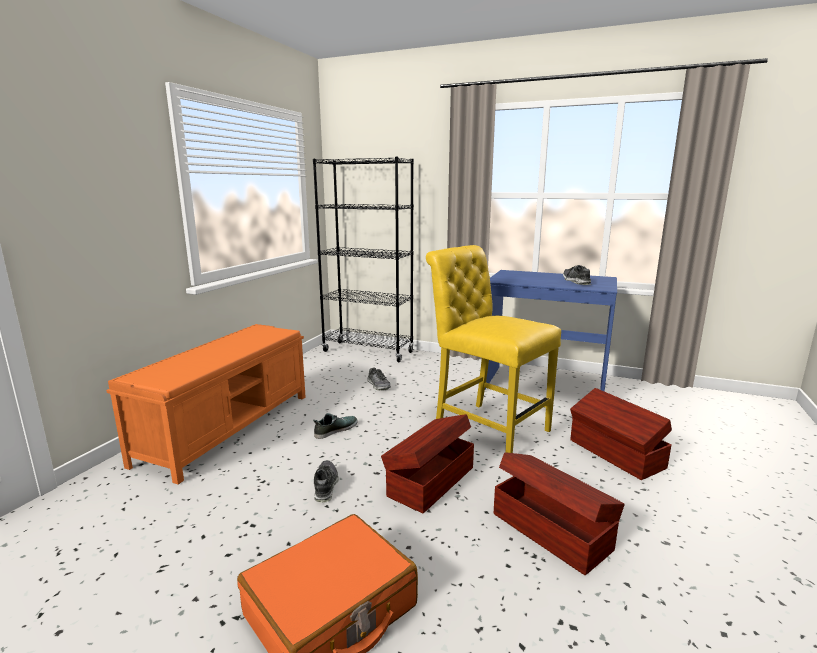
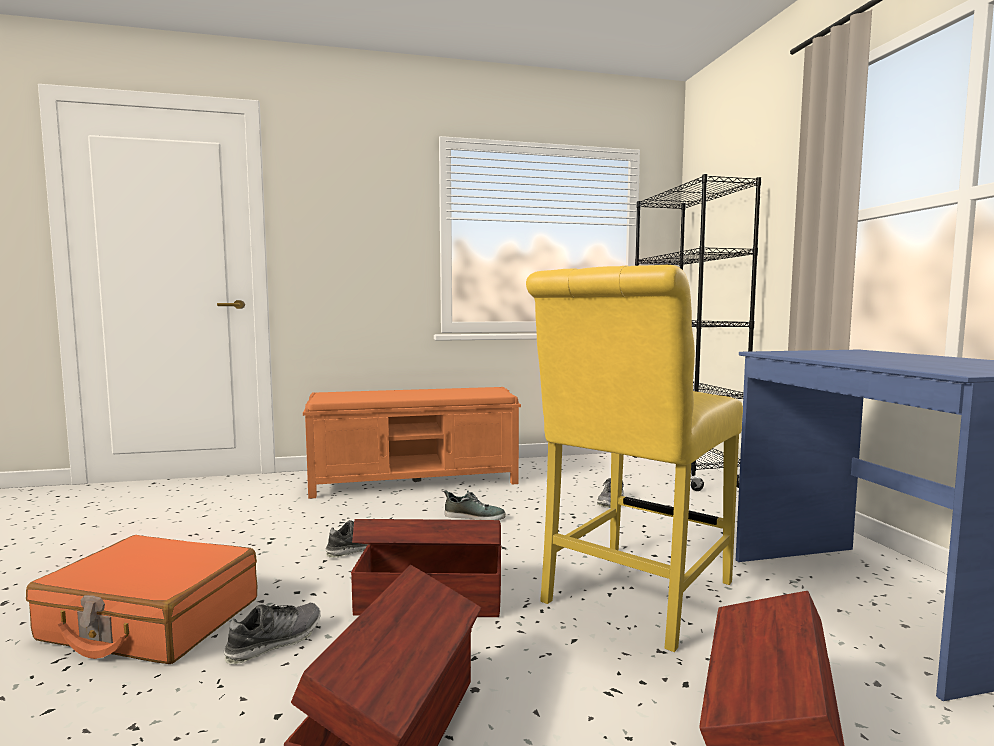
camera: 55 degrees right, 10 degrees down
yellow chair [426,245,561,453] -> yellow chair turned 150 degrees counterclockwise [526,265,743,652]
shoe [563,265,591,285] -> shoe moved to [224,603,321,664]

